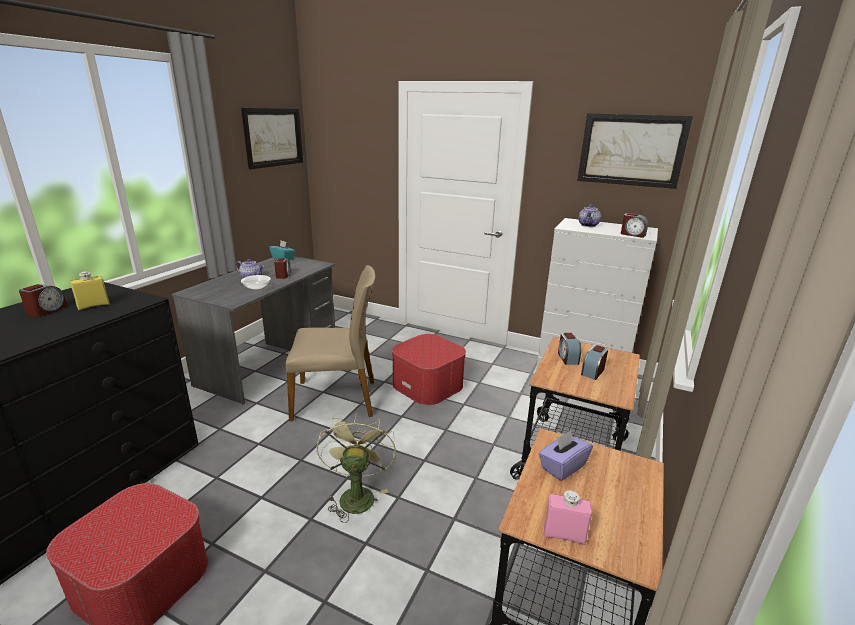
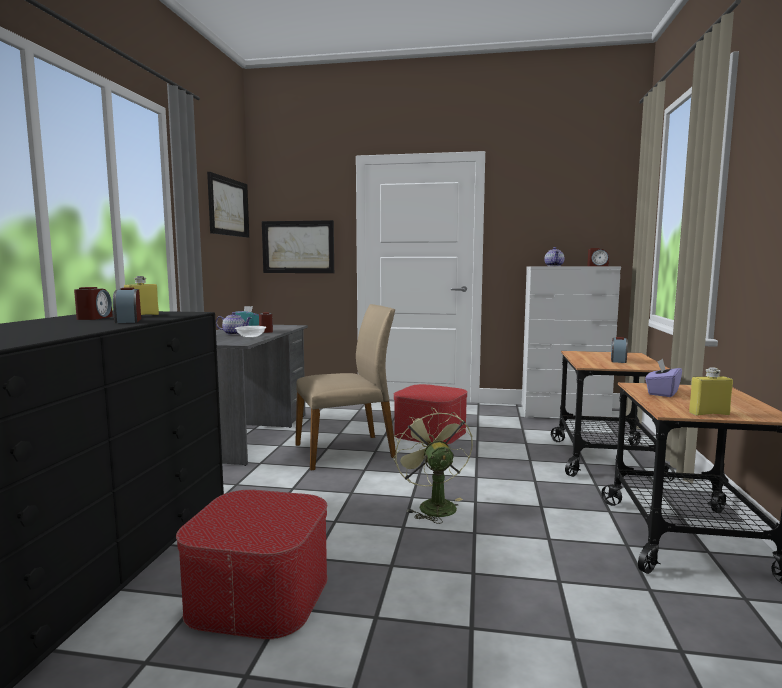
camera: 15 degrees left, 15 degrees down
pink bottle [544,490,592,545] -> yellow bottle [689,367,733,416]
alarm clock [558,333,581,365] -> alarm clock moved to [113,288,141,323]
picture [577,113,693,189] -> picture moved to [262,220,334,273]

